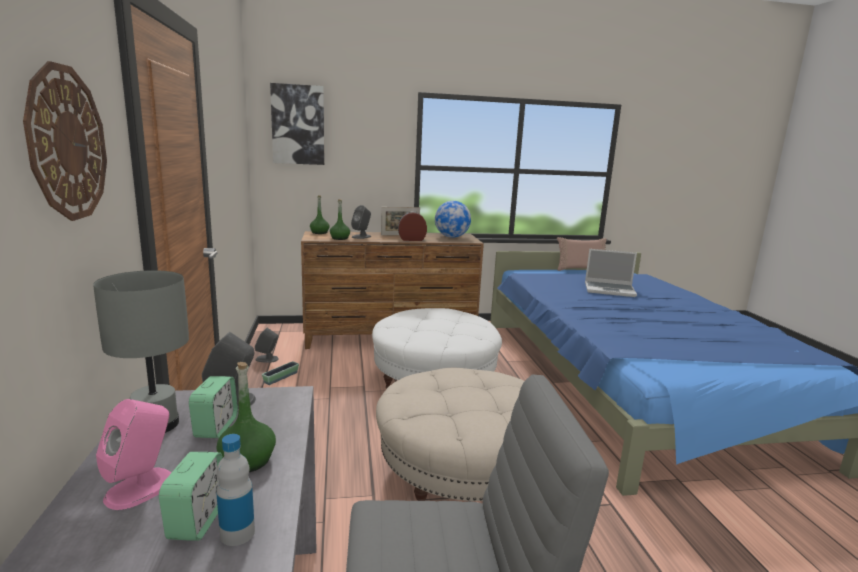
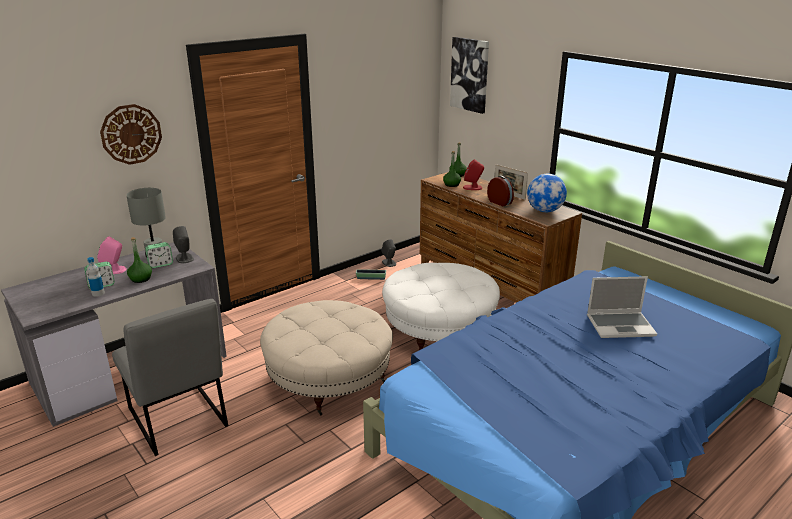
camera: 60 degrees right, 10 degrees up
grey speaker [351,205,371,239] -> red speaker [463,159,484,190]
beige pillow [557,237,607,271] -> none
laptop [585,249,637,297] -> laptop turned 75 degrees counterclockwise [587,276,657,338]

